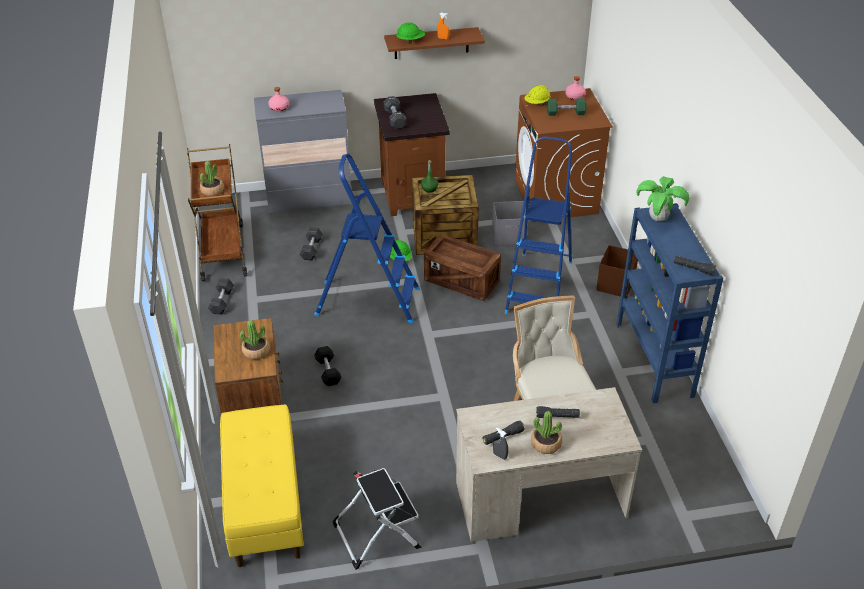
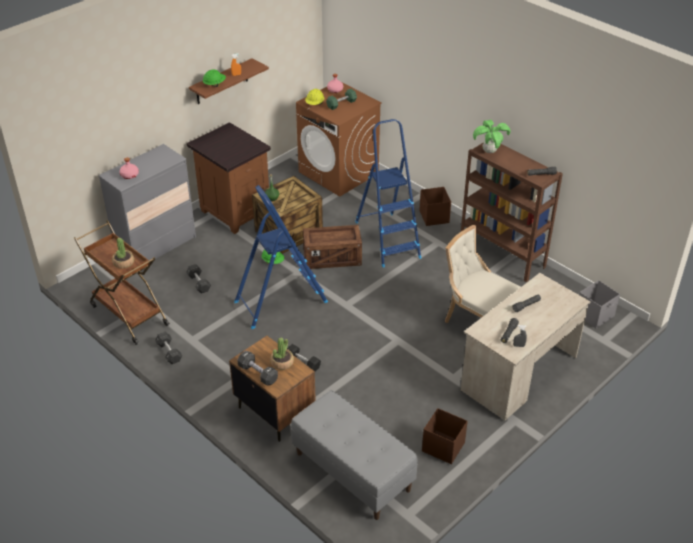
camera: 35 degrees left, 0 degrees up
yellow bench [220,404,304,567] -> grey bench [291,390,418,520]
step ladder [332,468,421,570] -> brown storage box [422,408,468,464]
black dumbbell [384,96,407,129] -> black dumbbell moved to [238,351,278,386]
grey storage box [492,201,528,246] -> grey storage box moved to [579,280,620,328]
potted plant [531,411,562,454] -> none
blue bookcase [616,203,723,403] -> brown bookcase [461,142,563,282]

